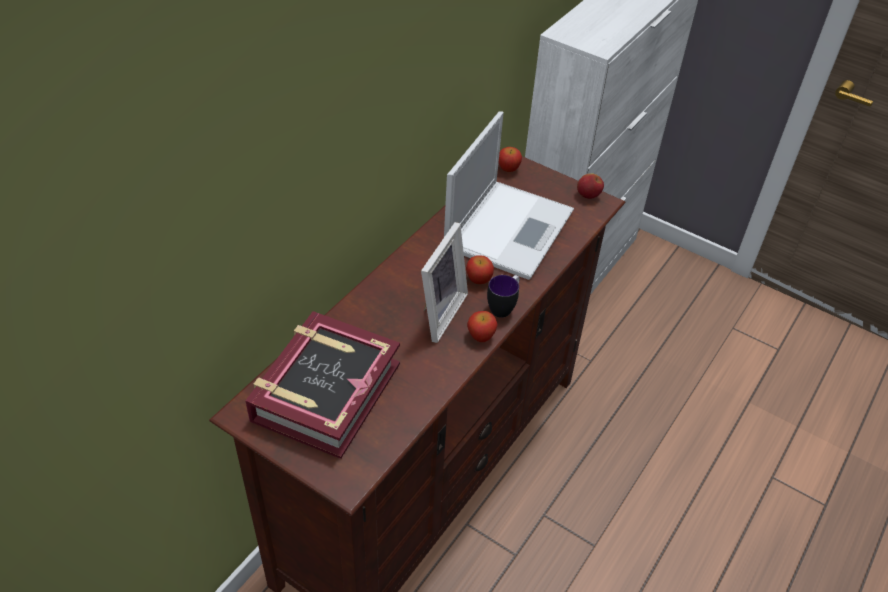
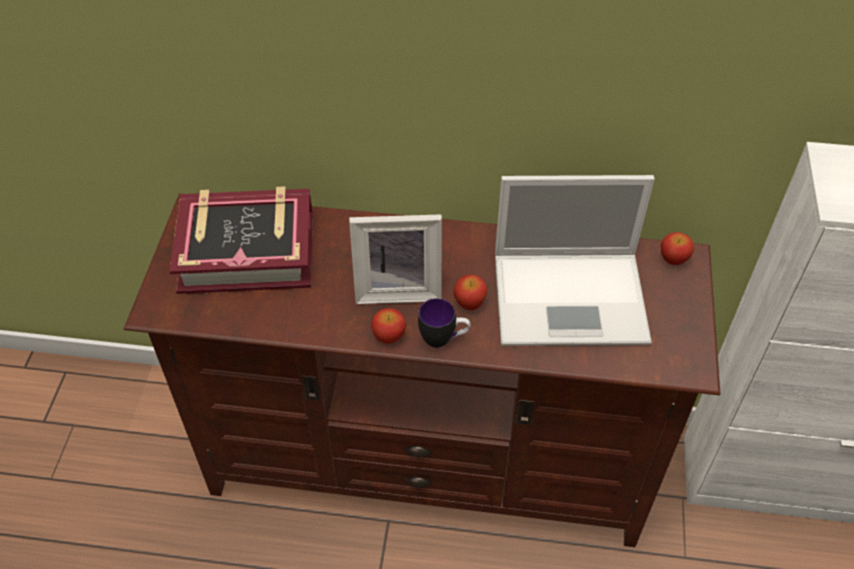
camera: 65 degrees right, 5 degrees up
apple [577,173,604,199] -> none

